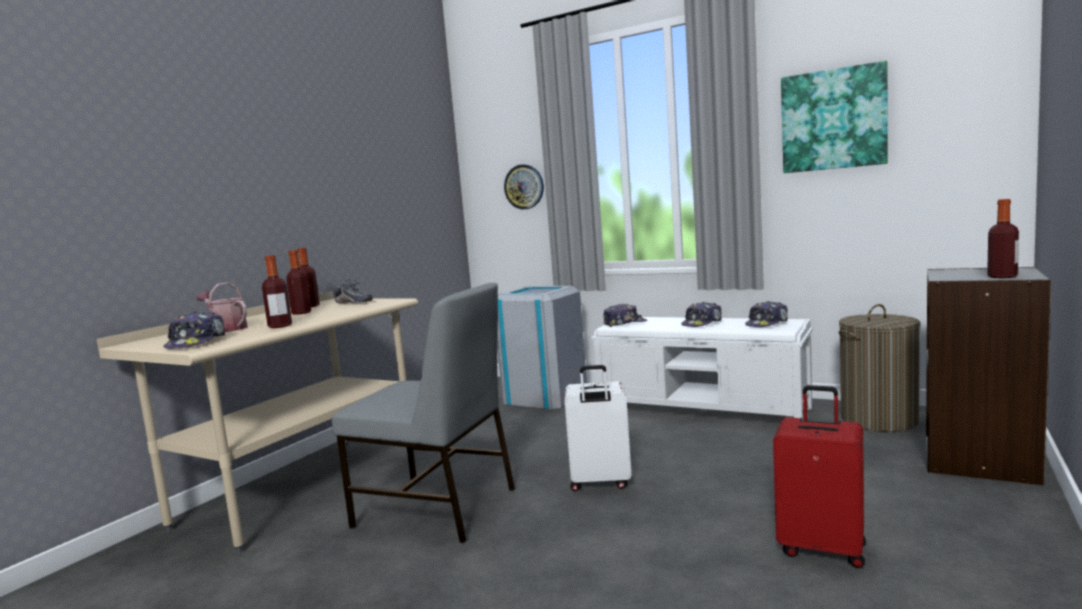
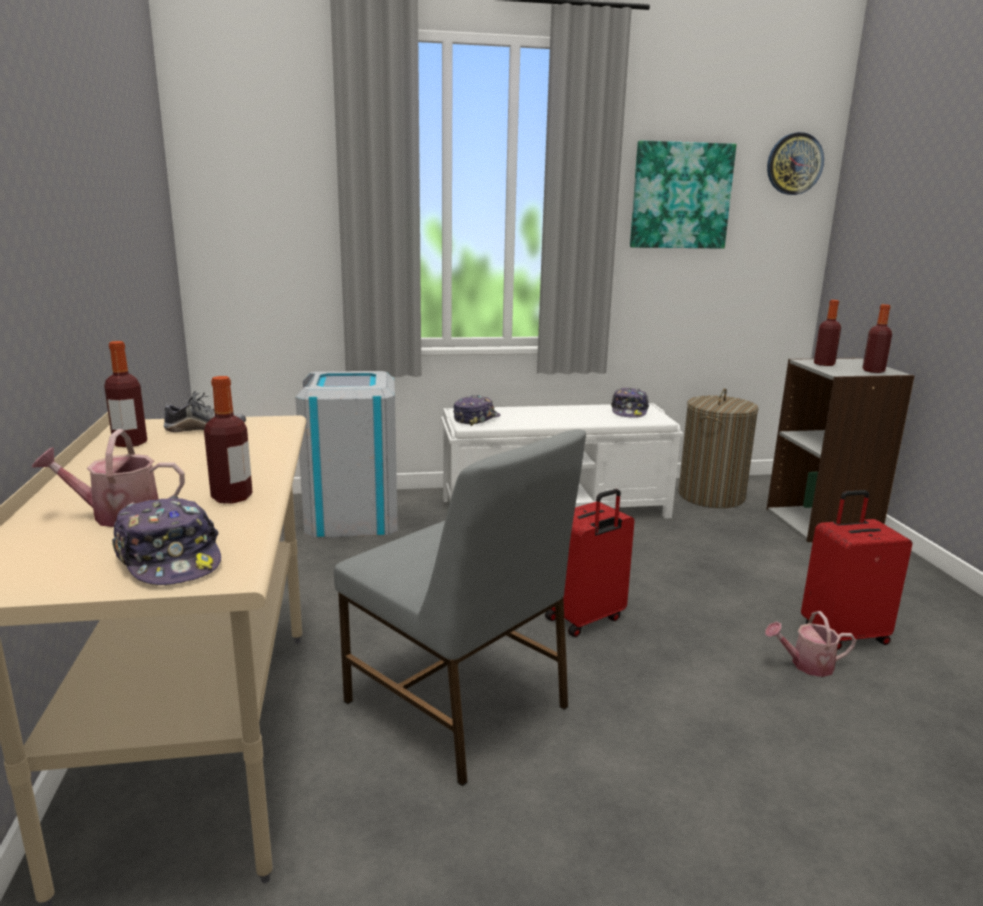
camera: 40 degrees left, 10 degrees up
bottle [286,250,311,315] -> bottle moved to [814,300,841,366]
grey chair [332,283,515,543] -> grey chair turned 60 degrees clockwise [334,429,586,786]
wall clock [504,164,544,209] -> wall clock moved to [767,132,824,195]
white suitcase [565,365,632,491] -> red suitcase [545,489,634,637]
cap [681,302,722,327] -> none
none -> watering can [765,611,856,677]

